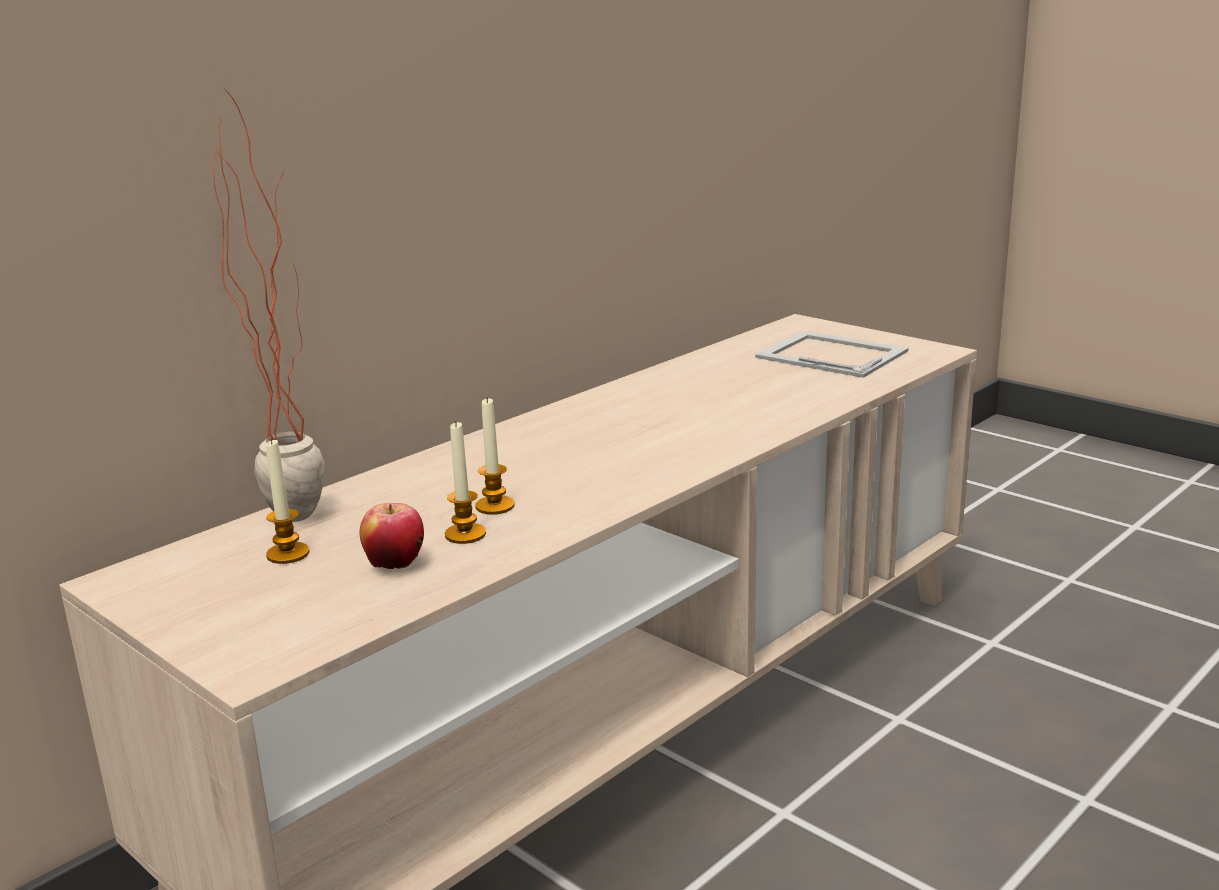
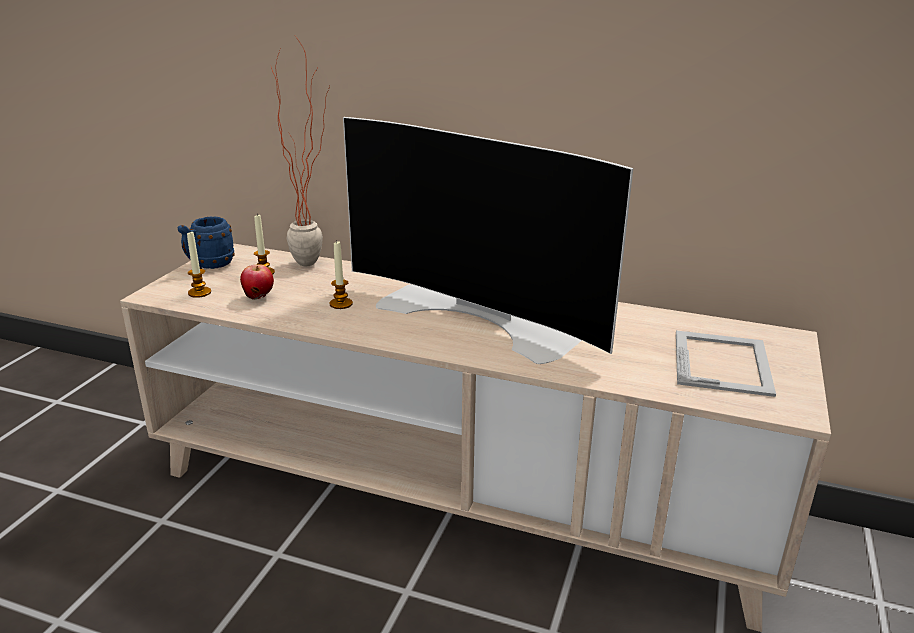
camera: 65 degrees right, 5 degrees up
candle [445,421,486,544] -> candle moved to [187,232,211,298]
none -> blue mug [178,216,235,269]
none -> television [343,117,633,364]

